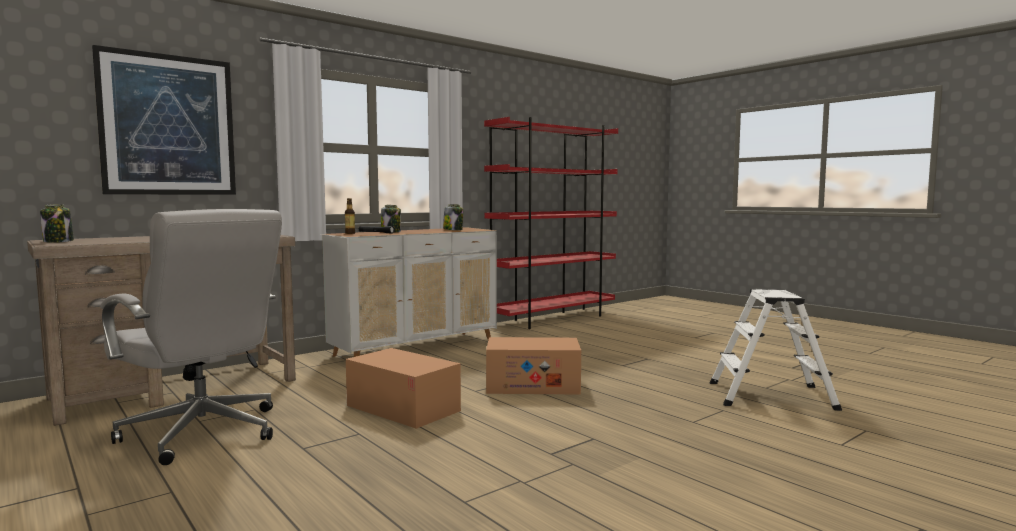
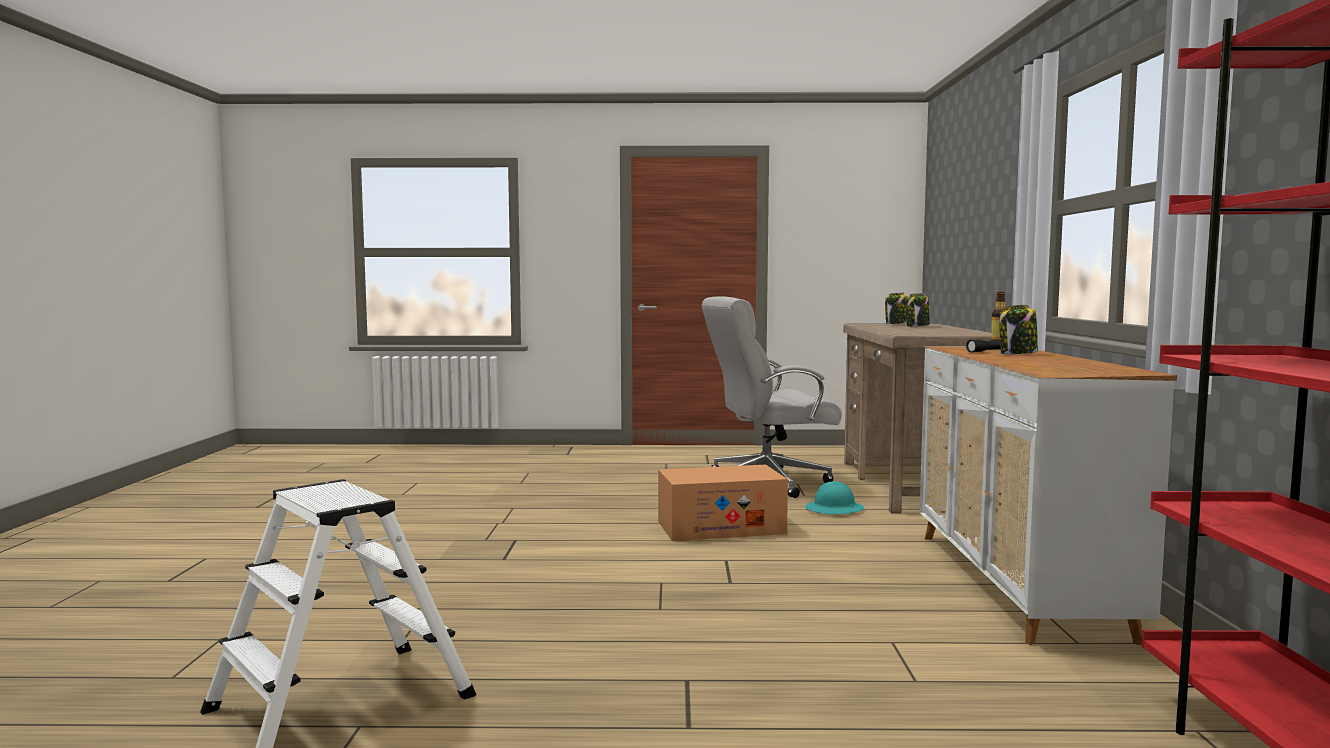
camera: 130 degrees right, 0 degrees up
picture [92,45,236,195] -> none
jar [443,204,463,230] -> jar moved to [906,293,930,327]
cardboard box [486,337,581,395] -> none
none -> turquoise hard hat [805,481,864,514]

